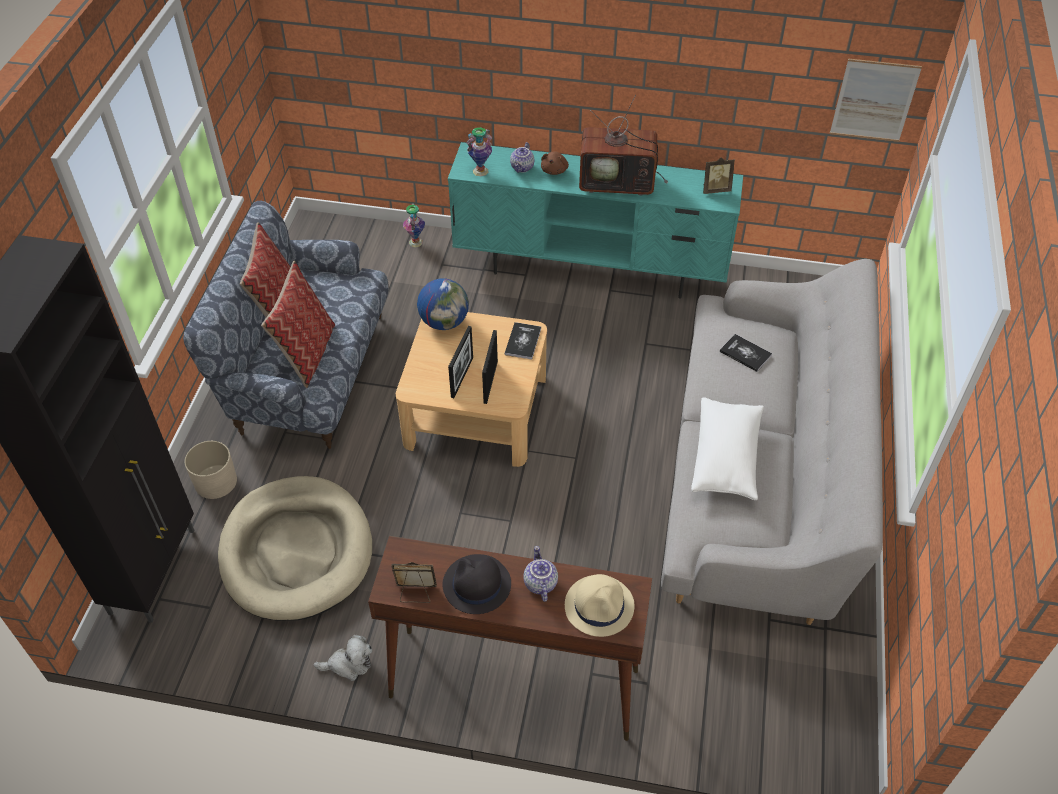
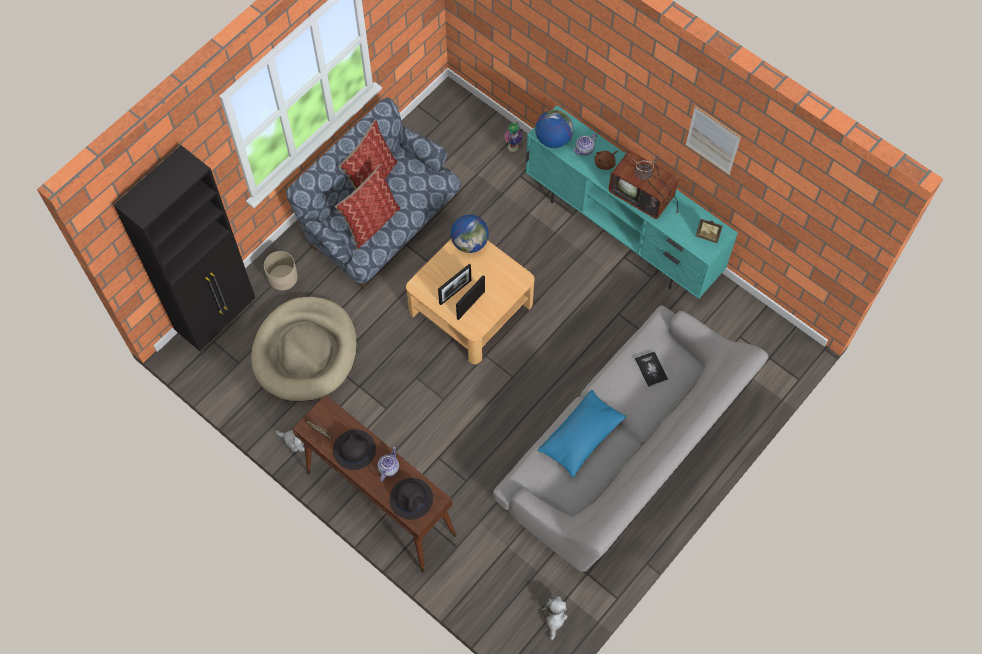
camera: 30 degrees right, 15 degrees up
vase [467,127,492,176] -> globe [535,110,573,148]
book [505,322,541,360] -> none
beige hat [565,574,634,637] -> black hat [390,478,433,520]
white pillow [691,397,764,500] -> blue pillow [538,390,626,478]
picture [830,58,922,142] -> picture moved to [686,106,741,175]
none -> plush toy [541,596,568,640]

